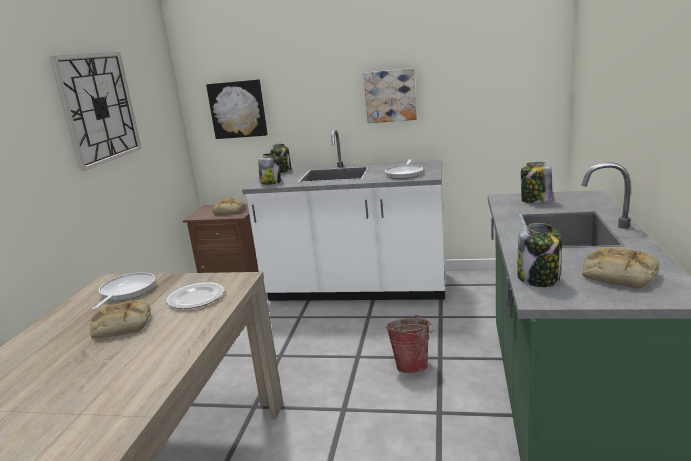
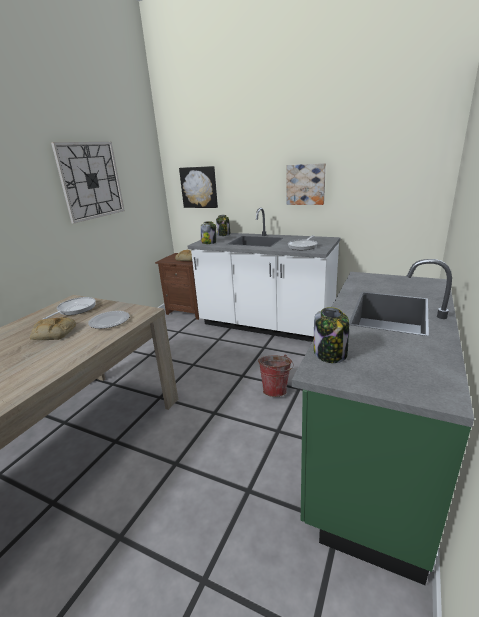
camera: 15 degrees right, 5 degrees up
jar [521,162,553,203] -> none
bread [582,248,660,288] -> none

